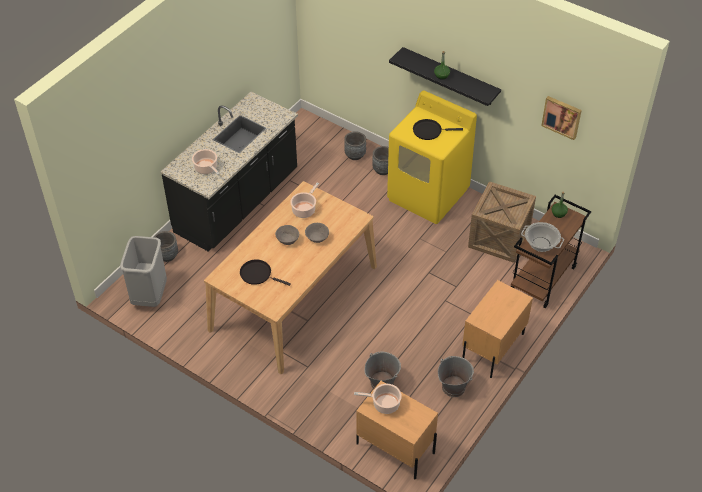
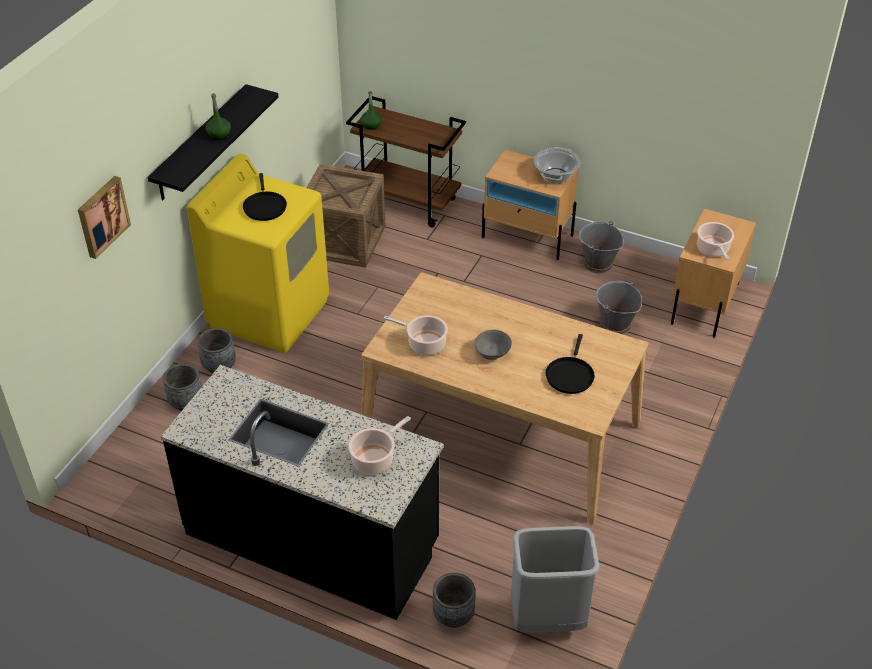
camera: 100 degrees left, 5 degrees down
grey bowl [305,223,329,243] -> none
cooking pot [521,222,564,252] -> cooking pot moved to [534,147,580,183]
picture [541,96,582,140] -> picture moved to [78,176,131,259]

